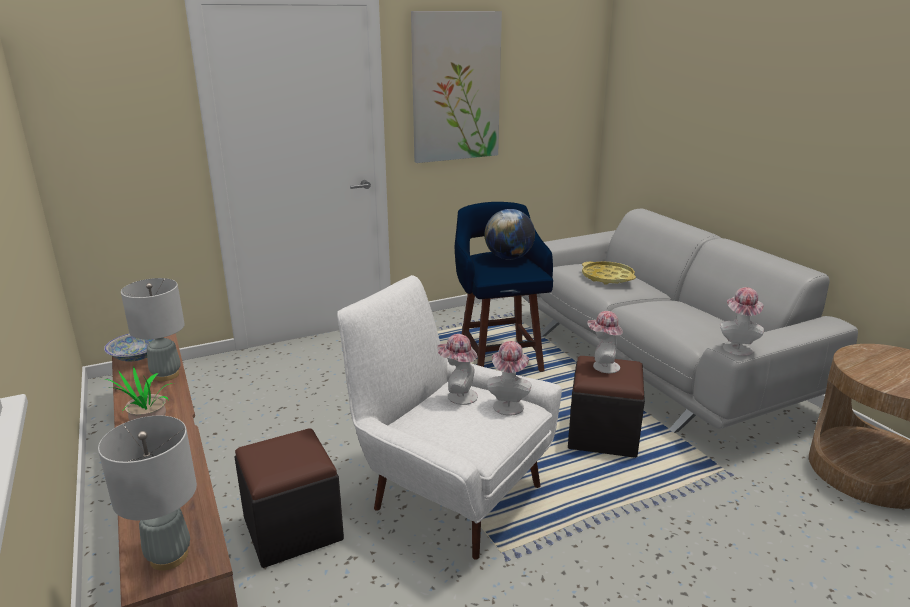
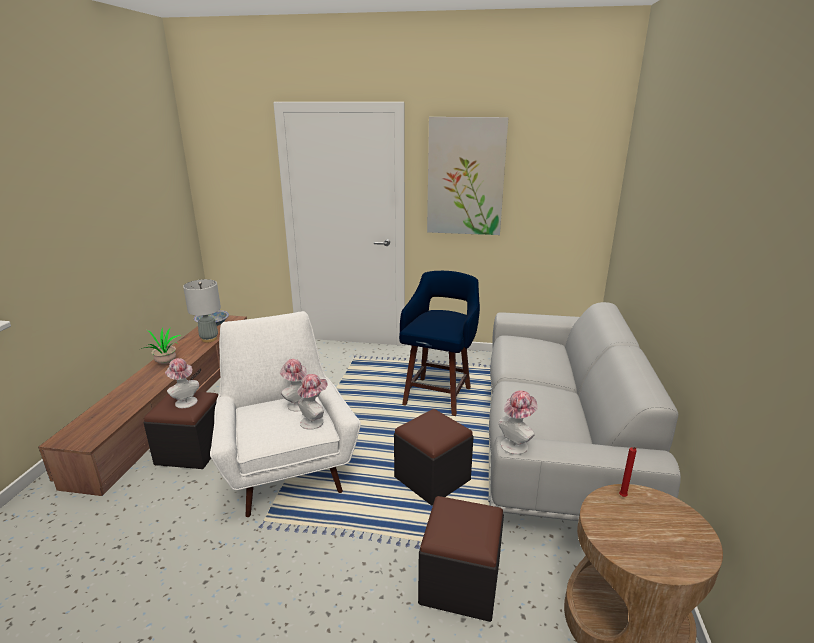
camera: 35 degrees right, 0 degrees up
grey table lamp [98,416,197,571] -> none
globe [484,209,535,260] -> none
yellow tray [582,261,636,285] -> none
hat [587,311,623,373] -> hat moved to [165,358,199,408]
none -> black ottoman [418,496,504,622]
none -> red candle [619,447,637,497]

